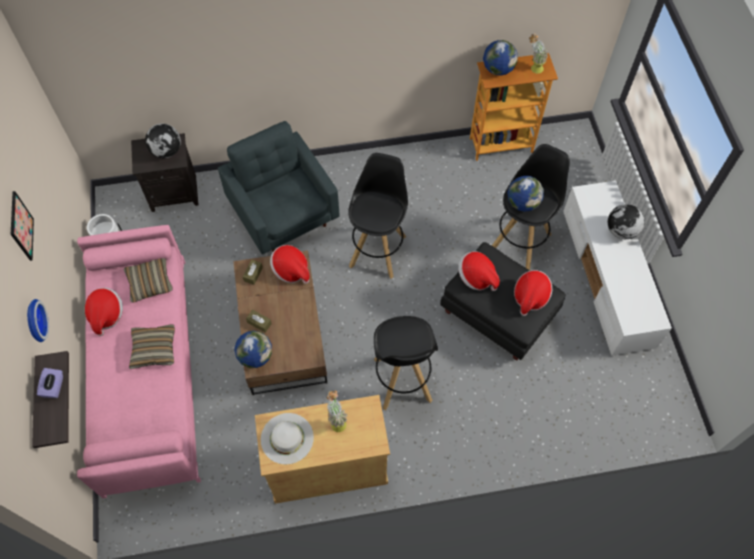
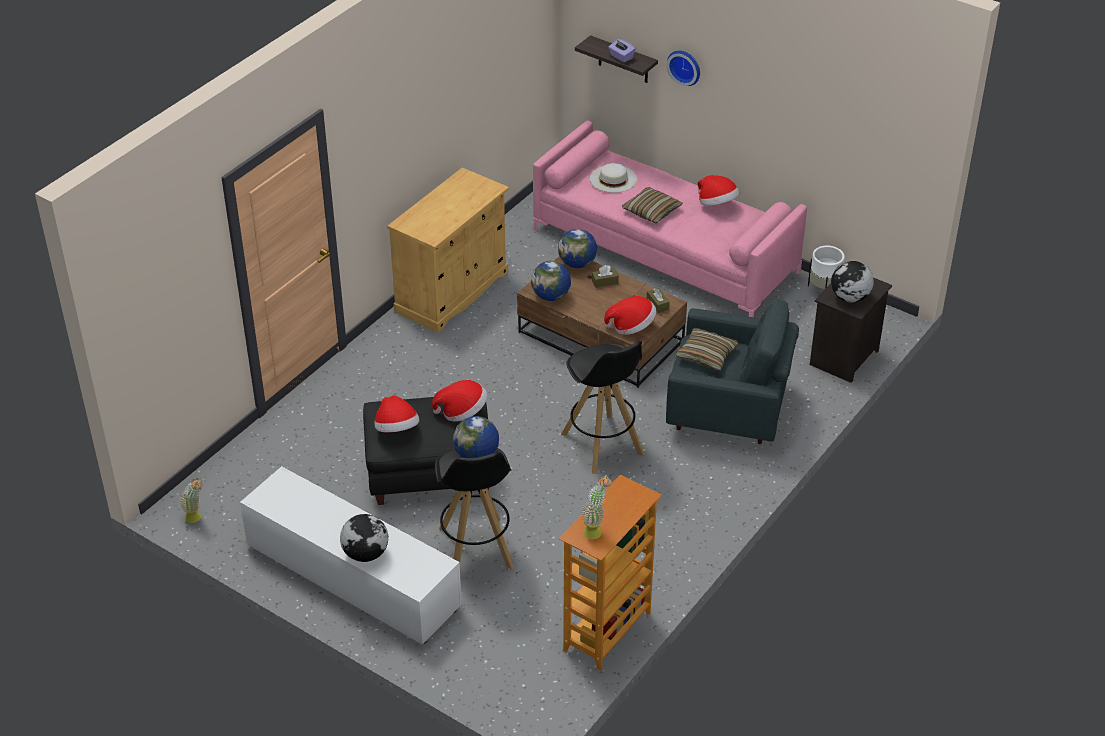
camera: 135 degrees right, 20 degrees down
picture [11,191,34,261] -> none
pillow [124,258,173,303] -> pillow moved to [676,328,739,370]
white hat [261,413,314,464] -> white hat moved to [590,163,637,193]
potted plant [327,391,348,432] -> potted plant moved to [180,478,203,523]
black stool [374,316,438,411] -> none
globe [483,40,518,76] -> globe moved to [531,261,571,301]

